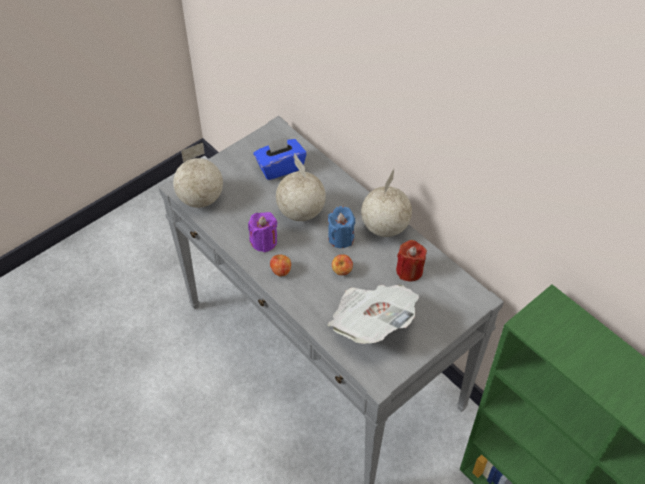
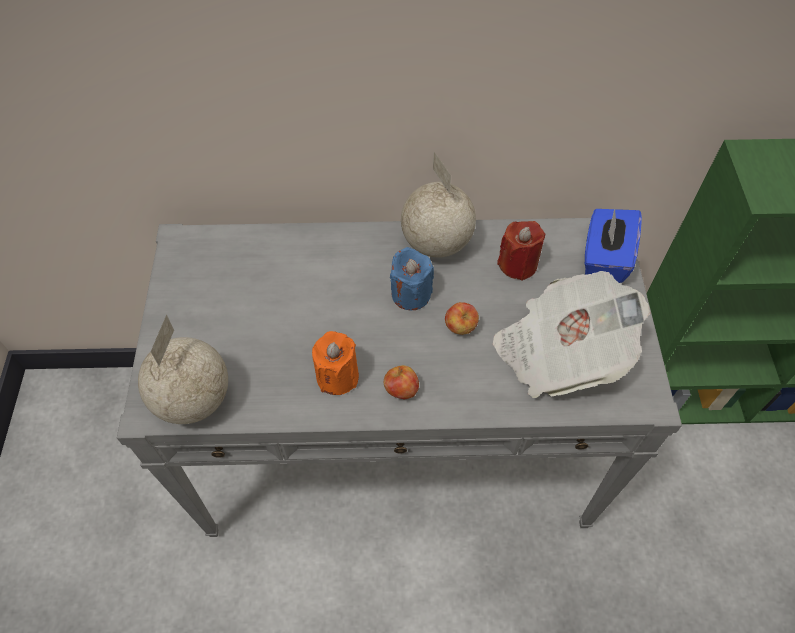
camera: 50 degrees left, 5 degrees up
purple candle [248,212,277,252] -> orange candle [312,331,359,395]
blue tissue box [253,136,307,180] -> blue tissue box moved to [585,208,642,283]
globe [276,153,326,221] -> none

